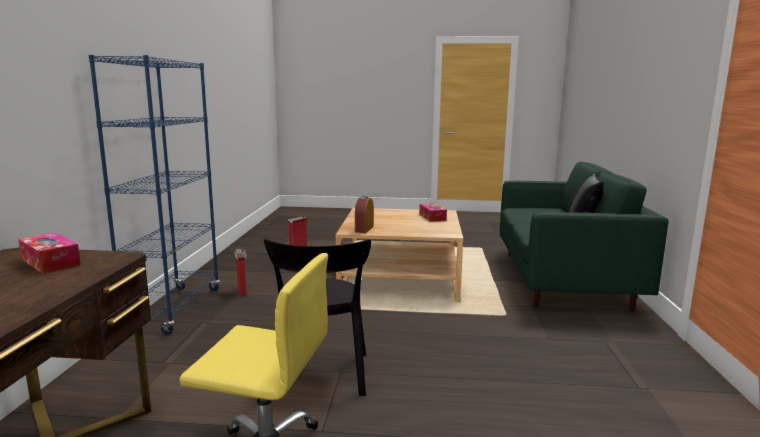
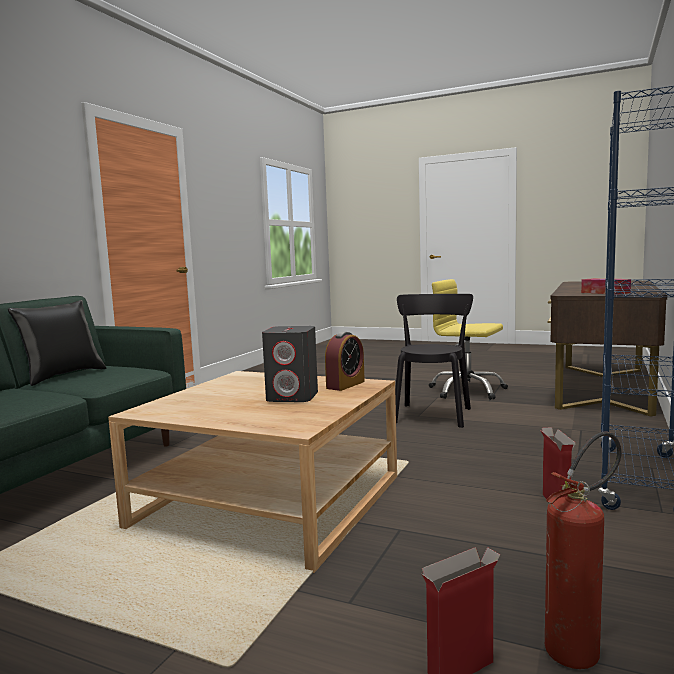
camera: 160 degrees left, 5 degrees down
tissue box [419,203,447,222] -> none
none -> grey speaker [262,326,318,402]
none -> fire extinguisher [545,432,622,669]

